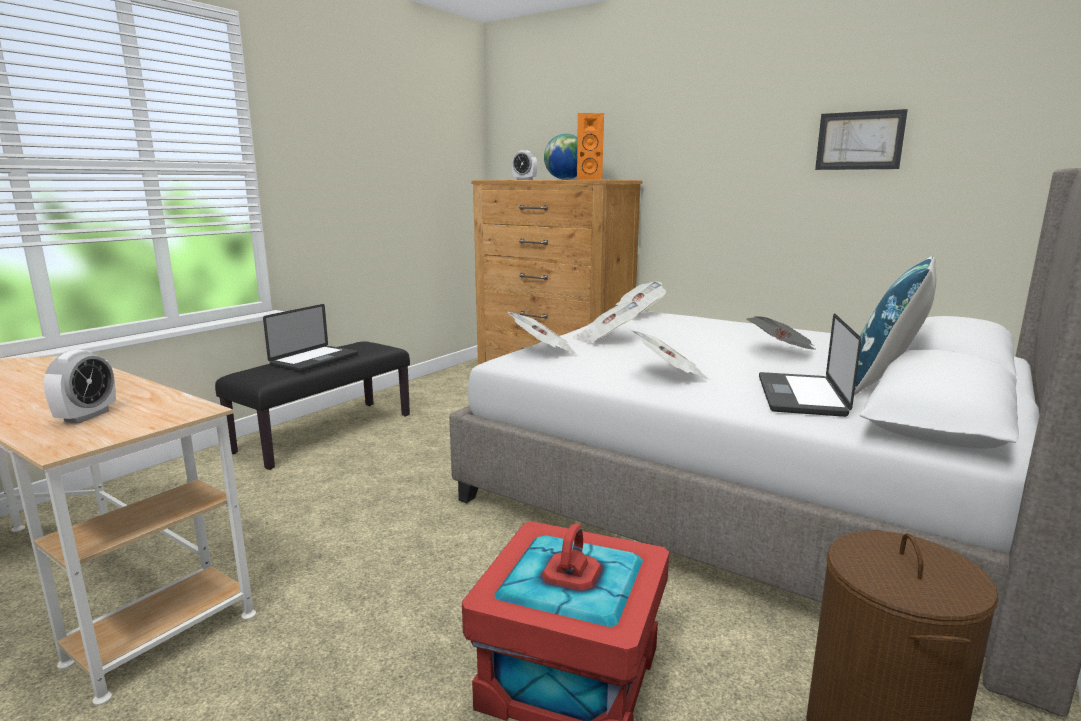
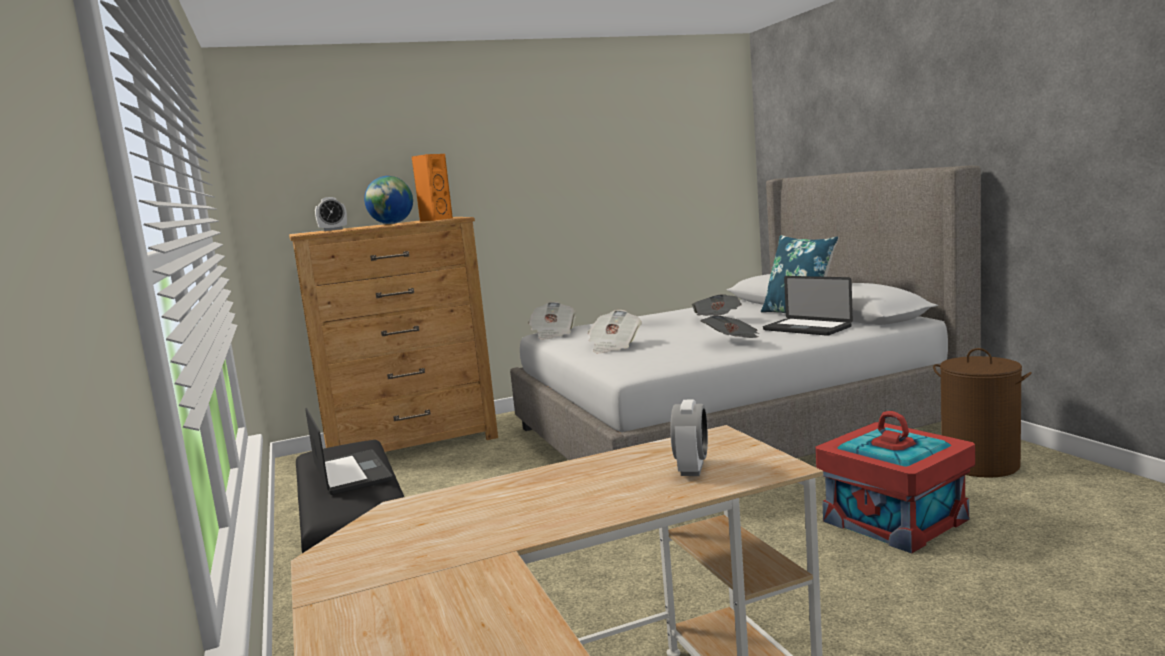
camera: 55 degrees left, 5 degrees down
alarm clock [44,350,116,423] -> alarm clock turned 60 degrees clockwise [670,400,708,476]
newspaper [507,312,577,354] -> none
picture [815,109,908,170] -> none

